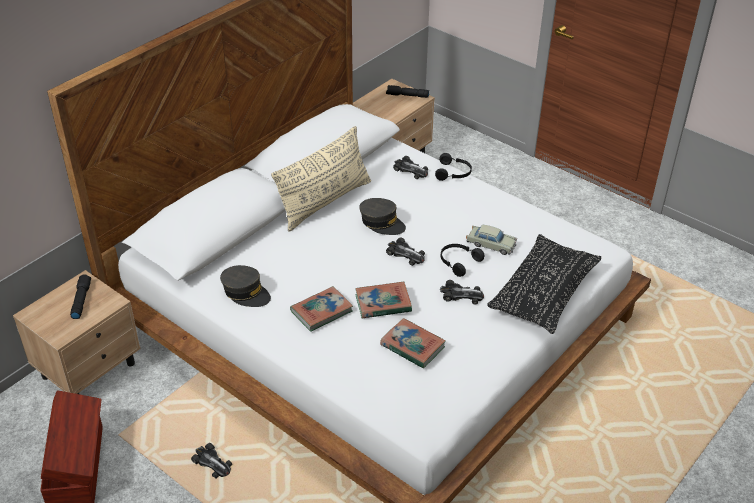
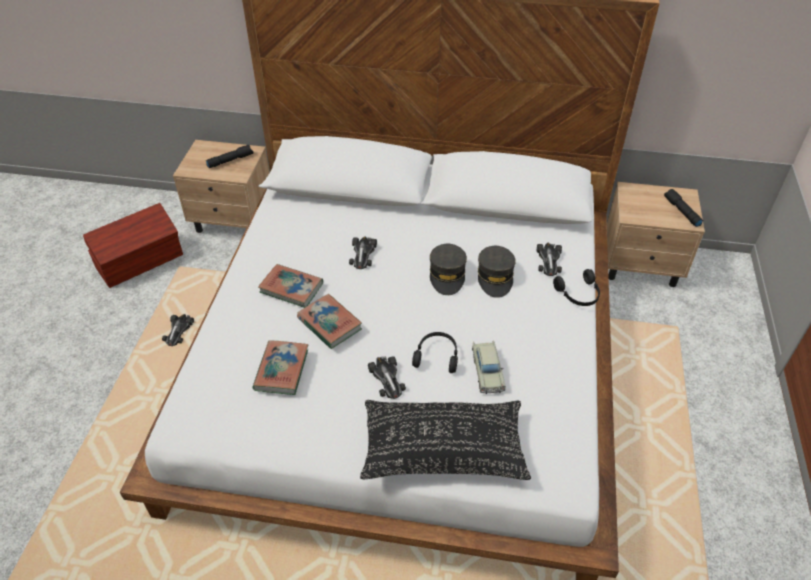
camera: 60 degrees right, 5 degrees up
grey cap [220,265,271,307] -> grey cap moved to [478,246,516,298]
beige pillow [271,126,371,232] -> none
toy car [386,237,425,266] -> toy car moved to [349,236,377,269]

